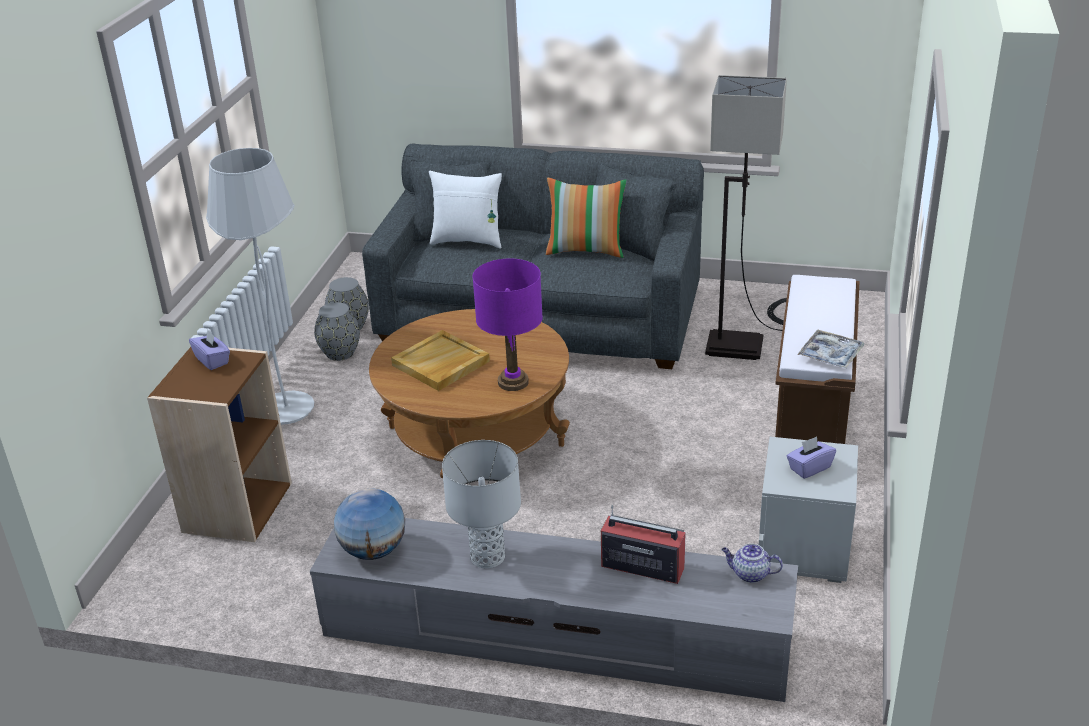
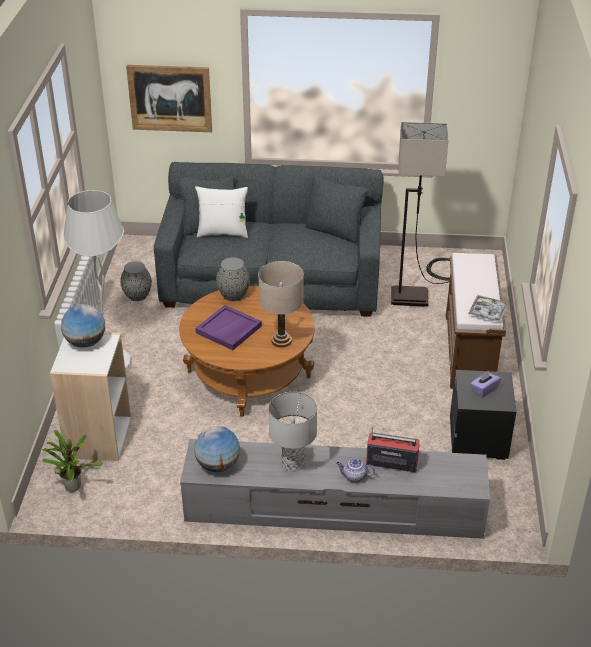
camera: 10 degrees left, 5 degrees up
brown bookcase [147,347,292,542] -> white bookcase [50,333,131,461]
purple tissue box [189,330,230,370] -> globe [61,304,105,348]
grey vase [314,302,360,361] -> grey vase moved to [216,257,250,301]
beige tray [391,330,490,391] -> purple tray [195,305,262,350]
purple table lamp [472,259,543,391] -> beige table lamp [258,261,304,348]
pillow [546,178,627,258] -> none
teapot [721,544,783,583] -> teapot moved to [336,458,375,483]
white nightstand [759,437,858,583] -> black nightstand [450,370,516,460]
none -> potted plant [42,430,103,492]
none -> picture [126,65,212,132]

